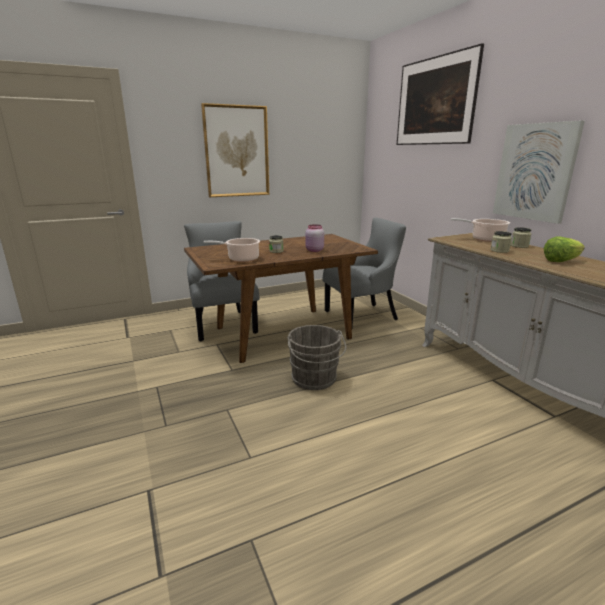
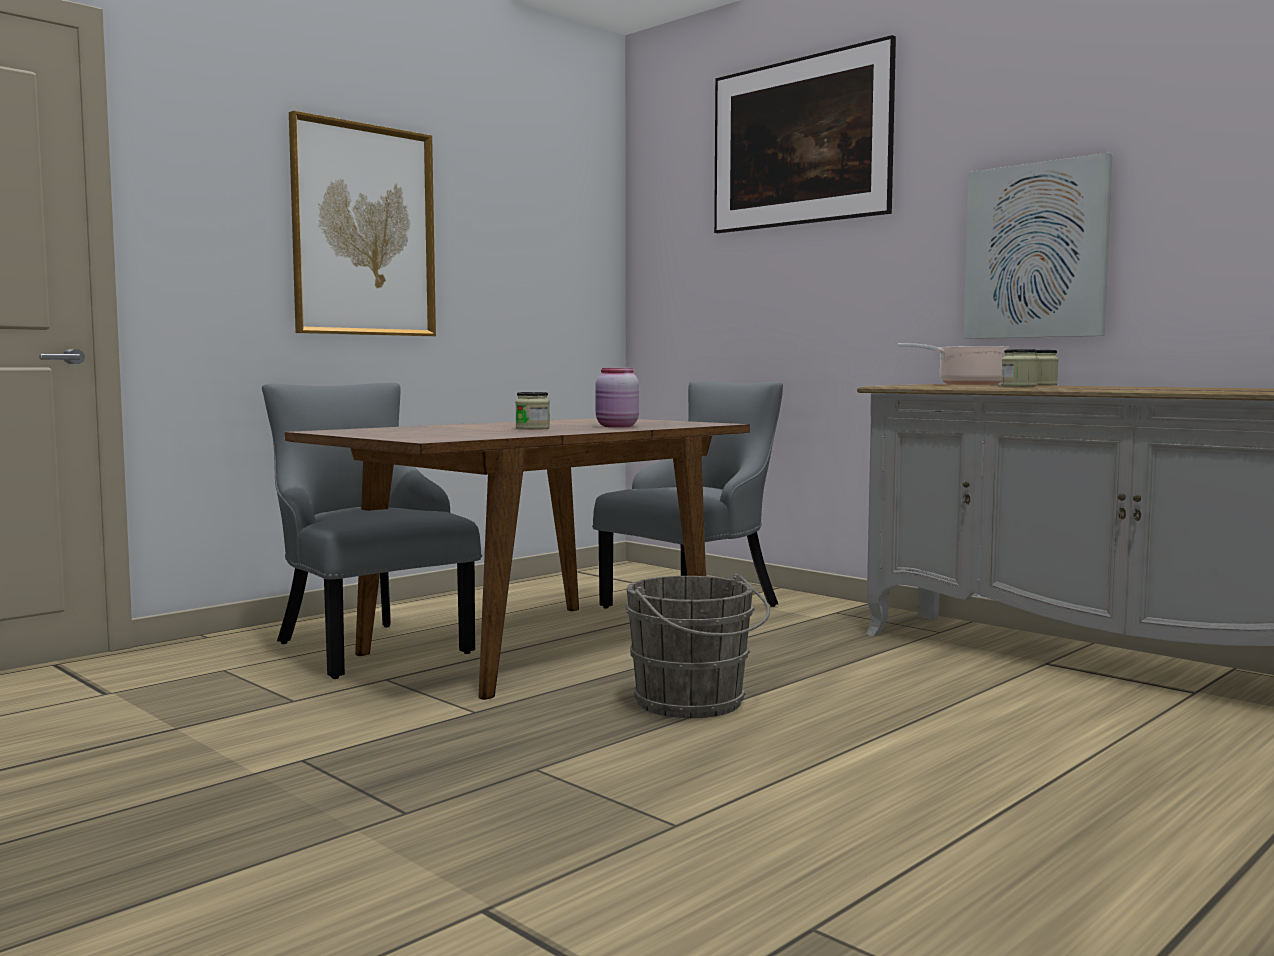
camera: 20 degrees left, 15 degrees down
cooking pot [204,238,260,262] -> none
lettuce [544,237,585,262] -> none

